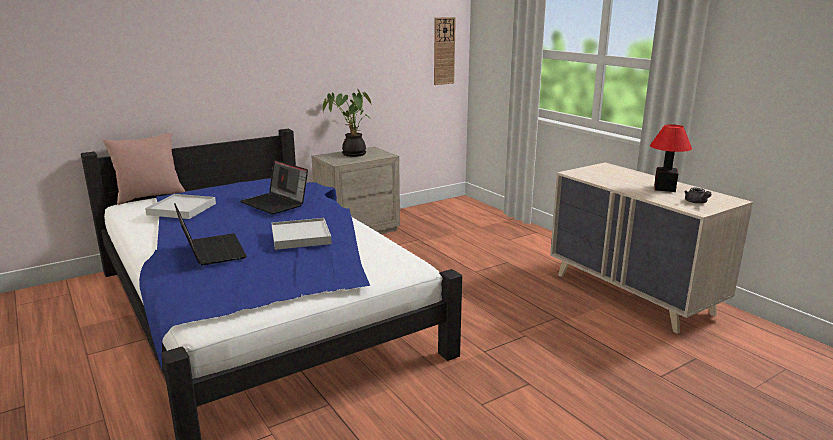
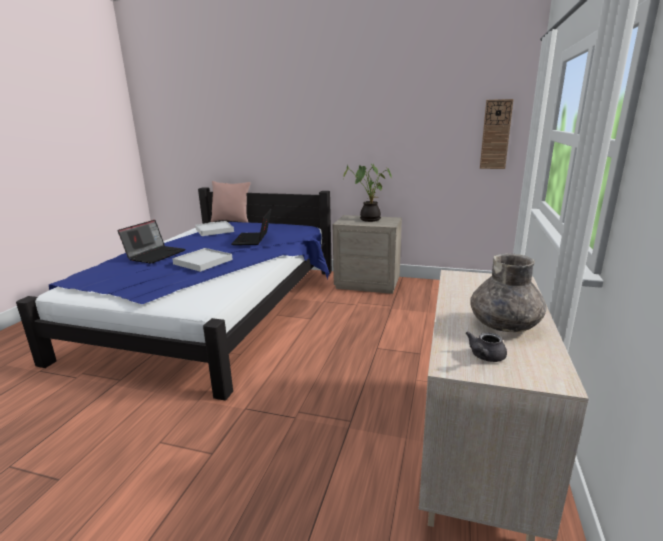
camera: 50 degrees right, 0 degrees up
table lamp [650,124,692,192] -> grey vase [470,254,546,332]

